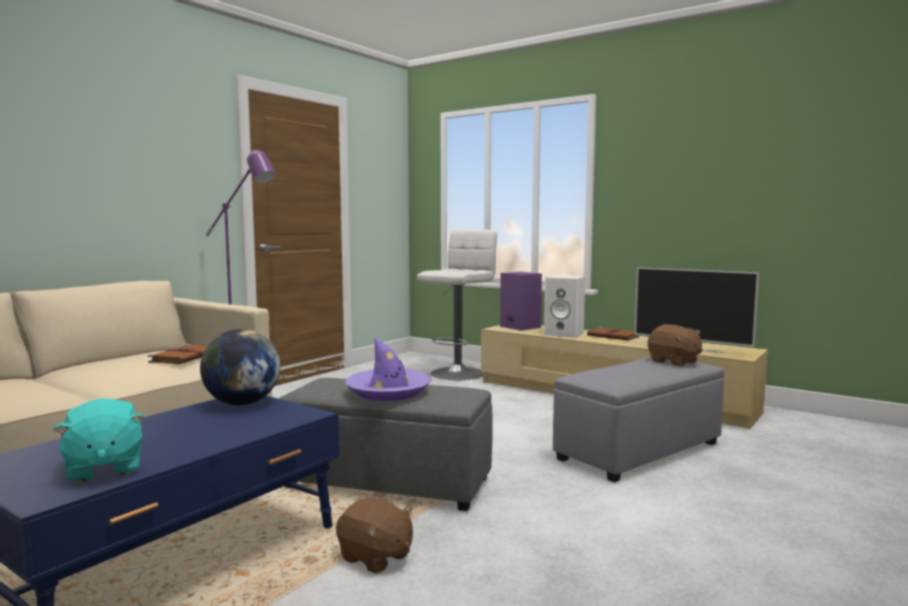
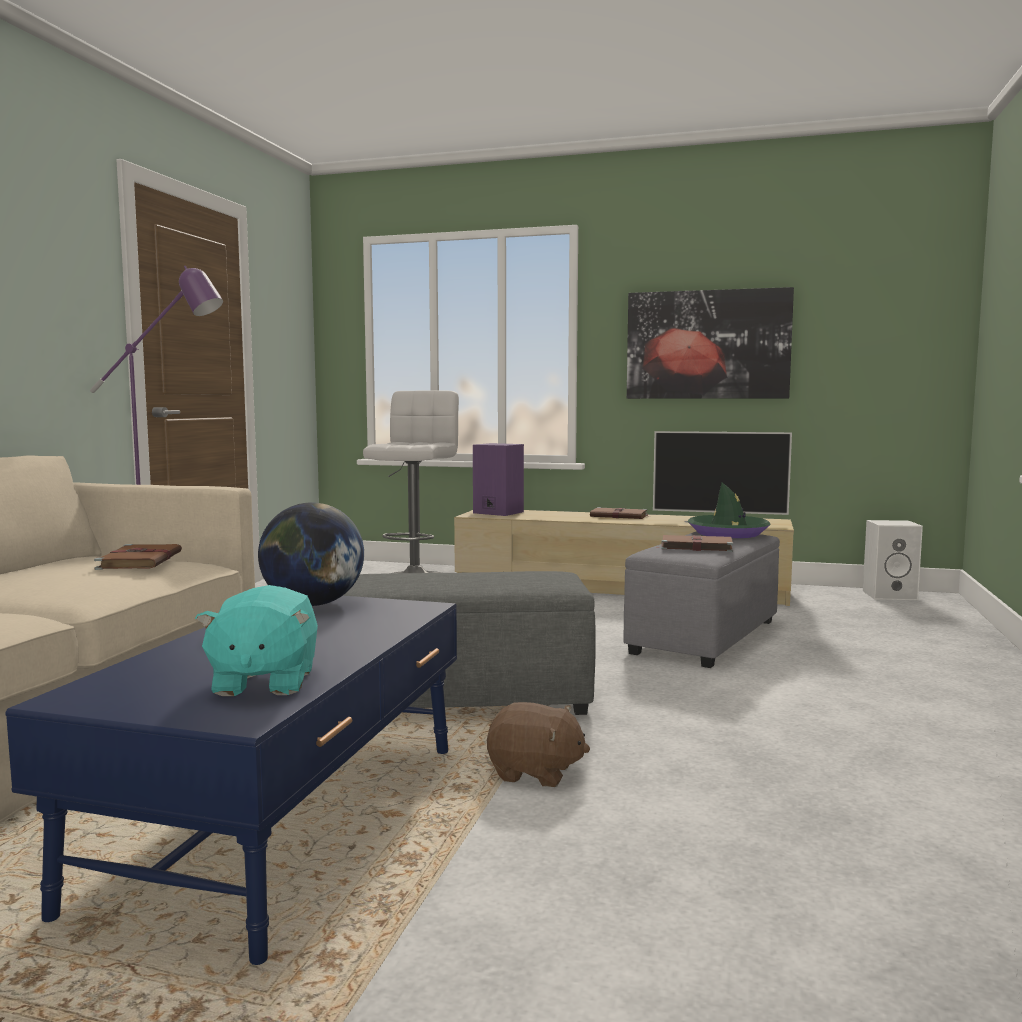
camera: 20 degrees left, 0 degrees up
turquoise plush toy [52,399,146,483] -> turquoise plush toy turned 45 degrees clockwise [195,585,318,696]
purple hat [345,338,432,401] -> none
white speaker [544,275,585,338] -> white speaker moved to [863,520,923,600]
brown plush toy [648,324,703,366] -> green hat [688,482,771,538]
none -> picture [627,287,794,399]
none -> brown book [656,535,733,552]

